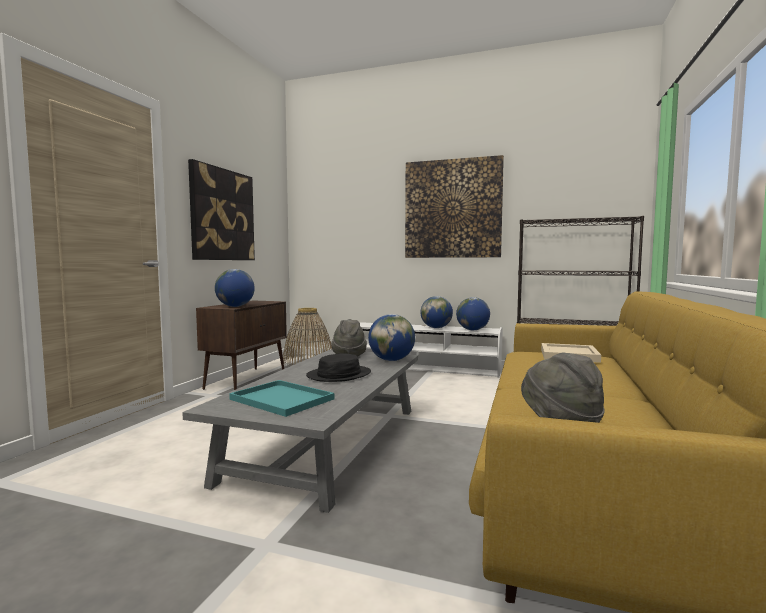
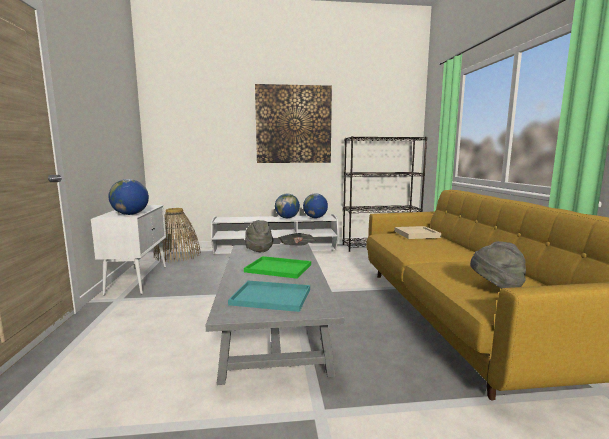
camera: 25 degrees left, 5 degrees up
picture [188,159,255,260] -> none
brown cabinet [196,300,287,390] -> white cabinet [91,205,166,296]
black hat [306,353,371,382] -> green tray [244,256,311,279]
globe [368,314,415,361] -> newspaper [278,233,316,246]

